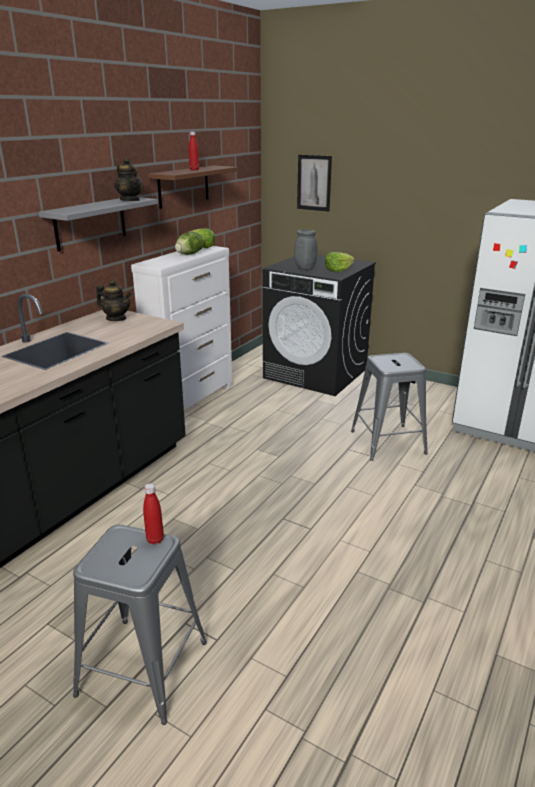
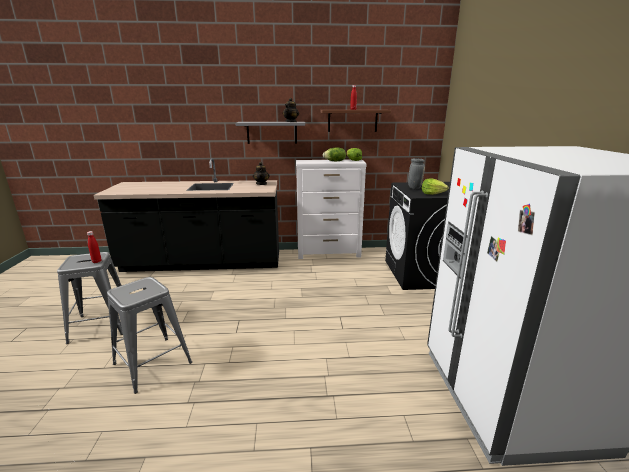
camera: 55 degrees right, 5 degrees down
picture [297,155,332,211] -> none
grey stool [351,353,428,461] -> grey stool moved to [107,277,192,394]

